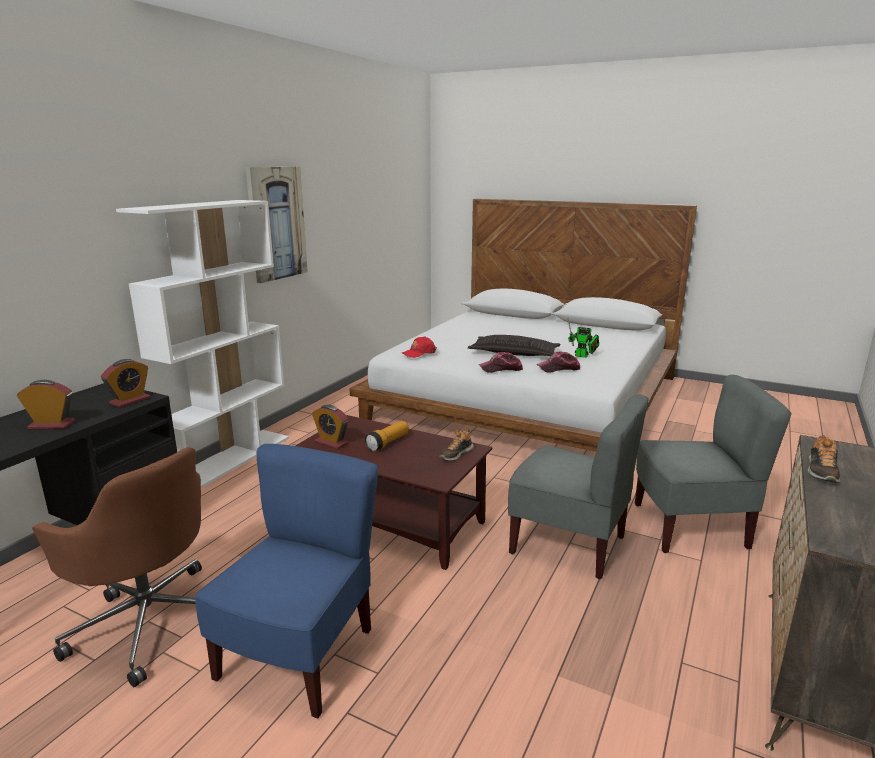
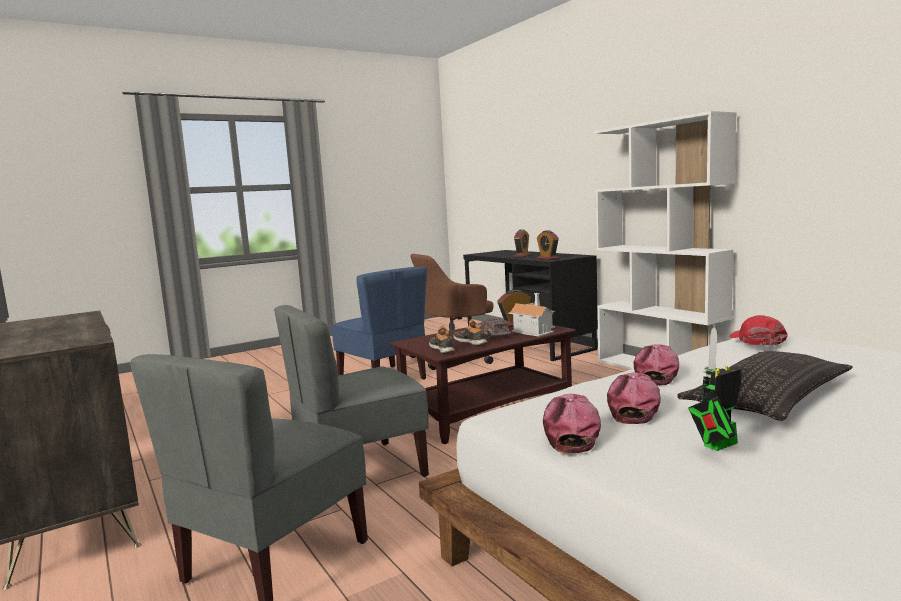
camera: 120 degrees right, 10 degrees down
picture [246,167,308,283] -> none
flashlight [365,421,409,452] -> toy truck [478,317,511,339]
shoe [808,435,840,483] -> shoe moved to [454,319,487,345]
none -> toy house [508,293,555,337]
none -> cap [543,394,601,454]

